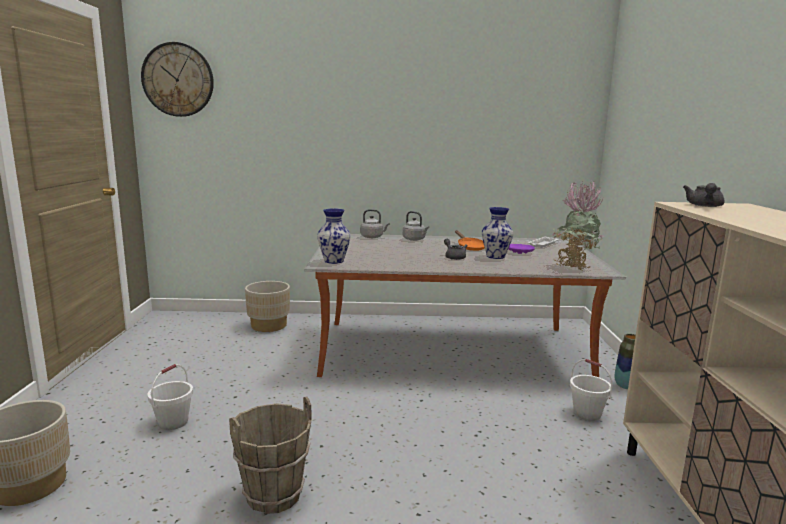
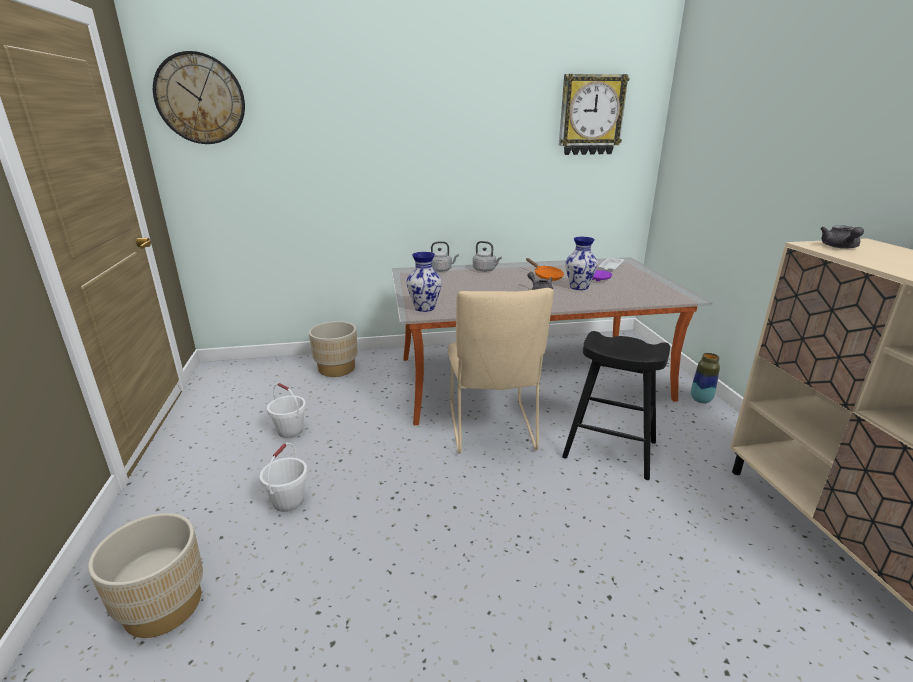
camera: 10 degrees left, 10 degrees up
brown bucket [229,397,312,514] -> none
potted plant [552,181,604,270] -> none
white bucket [570,359,613,421] -> white bucket moved to [267,383,306,438]
none -> beige chair [448,288,554,454]
none -> wall clock [559,74,629,155]
none -> black stool [562,331,670,480]

